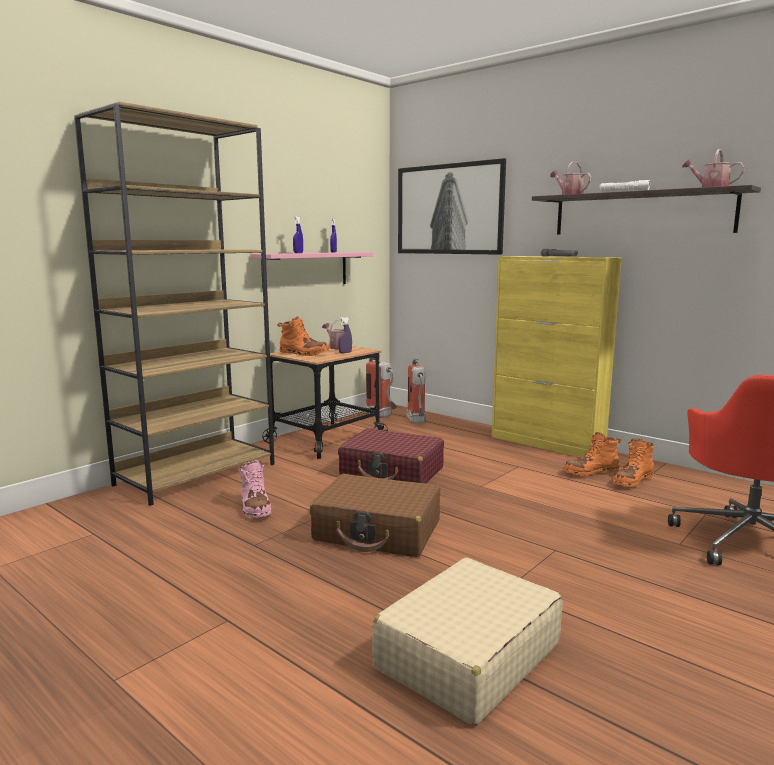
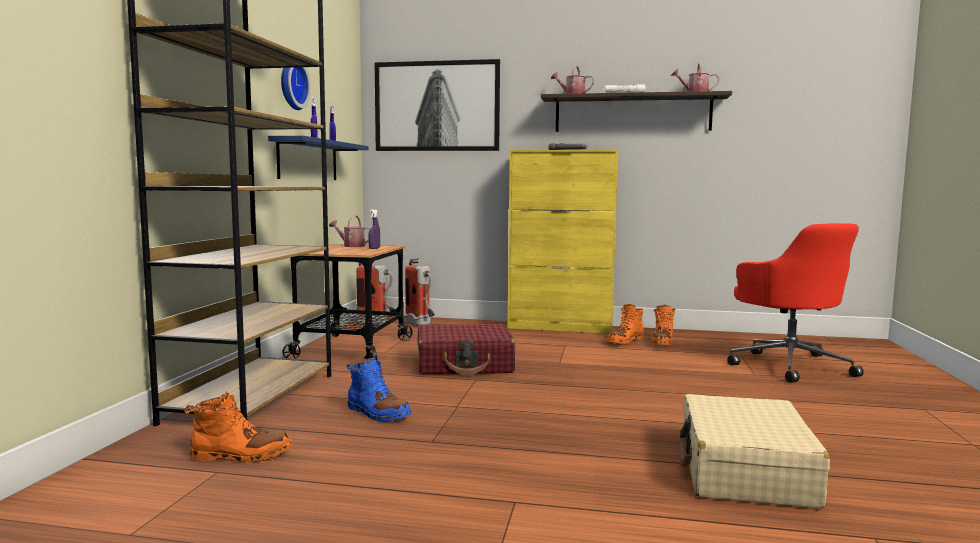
camera: 30 degrees left, 5 degrees down
pink boot [238,460,272,519] -> blue boot [346,358,412,422]
pink shelf [250,252,373,290] -> blue shelf [268,136,369,180]
orange boot [277,316,329,356] -> orange boot moved to [184,391,292,462]
brown suitcase [310,474,440,557] -> none
none -> wall clock [281,67,311,110]

